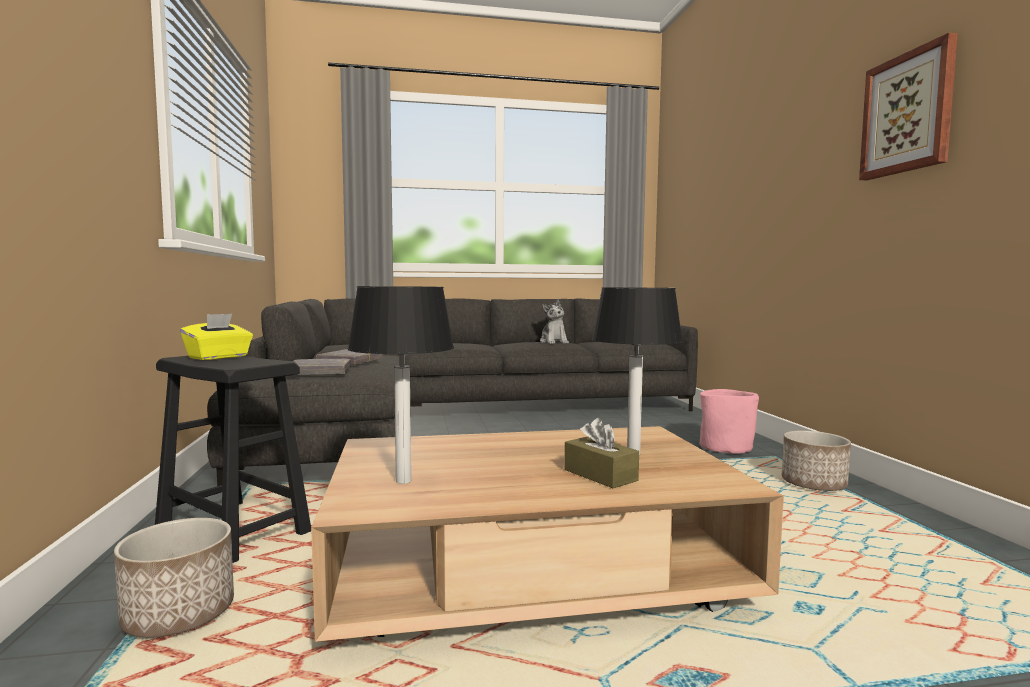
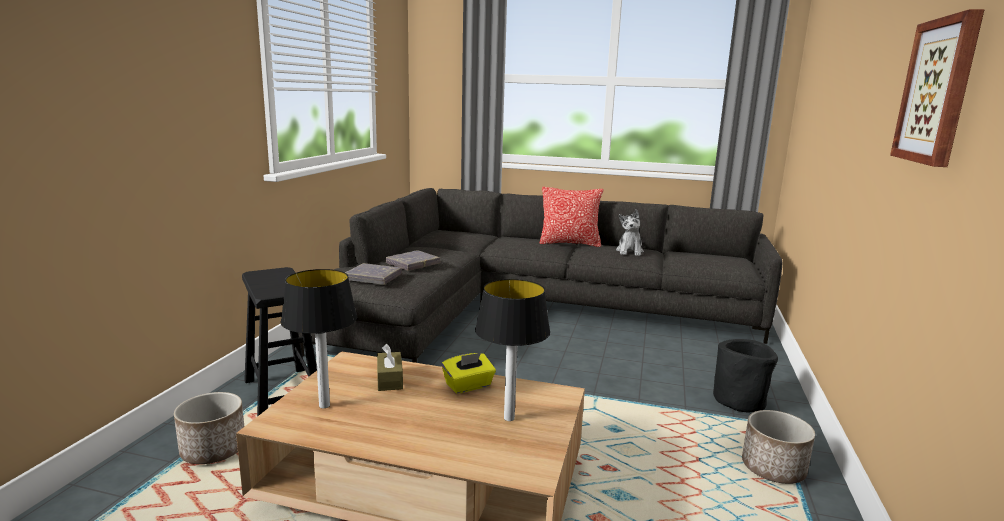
camera: 25 degrees right, 10 degrees up
yellow tissue box [180,314,253,360] -> yellow tissue box moved to [442,353,496,394]
brown tissue box [564,418,639,488] -> brown tissue box moved to [377,344,403,391]
pink planter [700,389,759,454] -> black planter [713,339,778,413]
none -> pillow [539,187,603,247]

